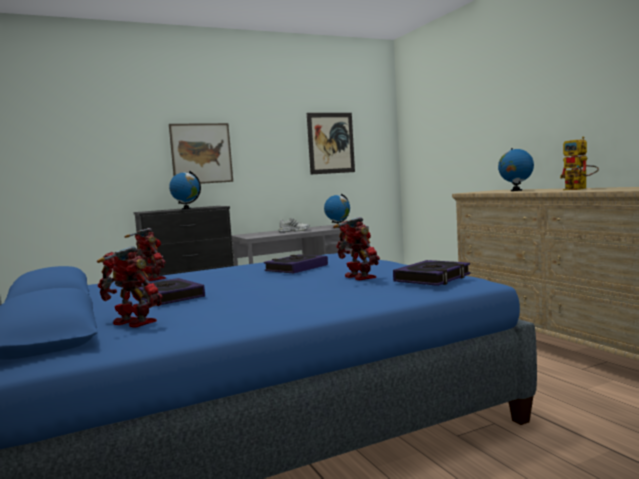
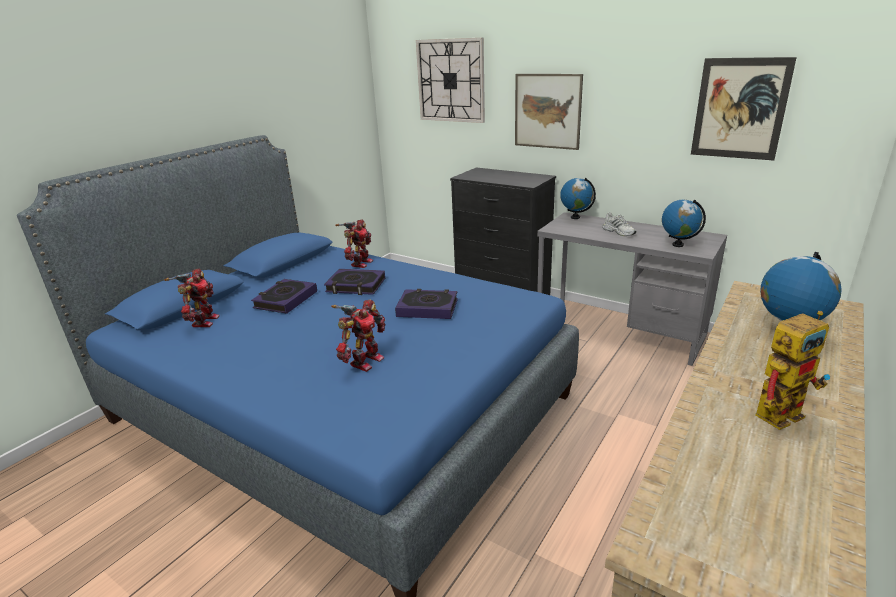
camera: 60 degrees right, 20 degrees up
globe [169,171,201,209] -> globe moved to [560,178,596,219]
book [393,260,471,286] -> book moved to [324,269,385,295]
toy robot [560,136,599,190] -> toy robot turned 150 degrees counterclockwise [755,311,831,430]
none -> wall clock [416,37,485,123]

